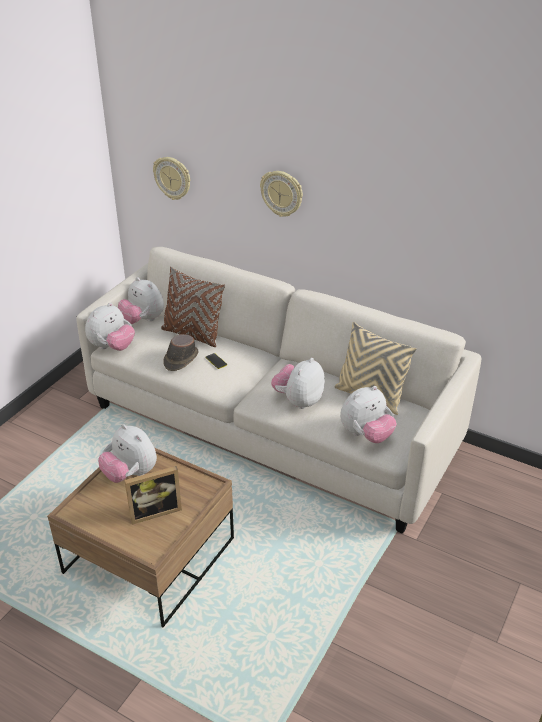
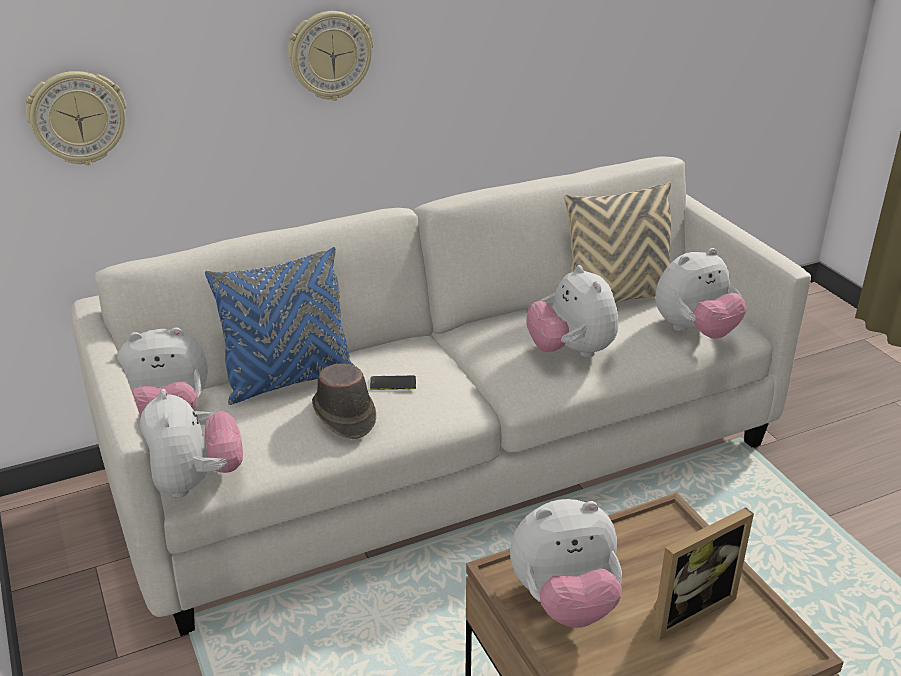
camera: 55 degrees left, 5 degrees down
picture frame [124,466,182,525] -> picture frame turned 45 degrees clockwise [652,507,754,641]
brown pillow [161,267,225,347] -> blue pillow [205,247,355,405]
plush toy [340,386,397,443] -> plush toy turned 60 degrees clockwise [655,248,747,339]

